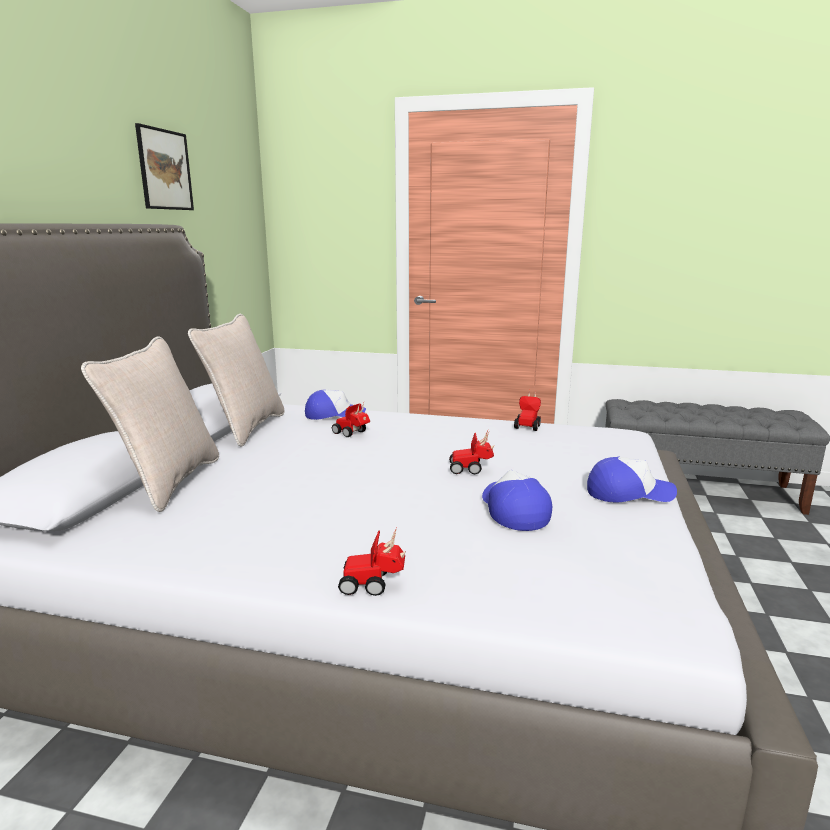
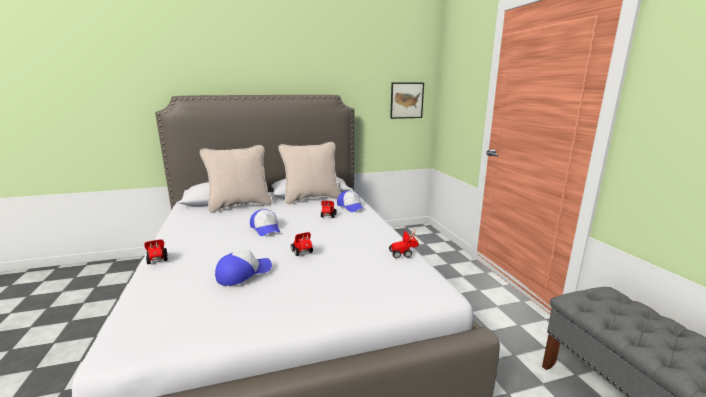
camera: 60 degrees right, 0 degrees up
picture [135,123,194,210] -> picture moved to [390,83,424,119]
cap [587,457,677,503] -> cap moved to [250,209,280,236]

